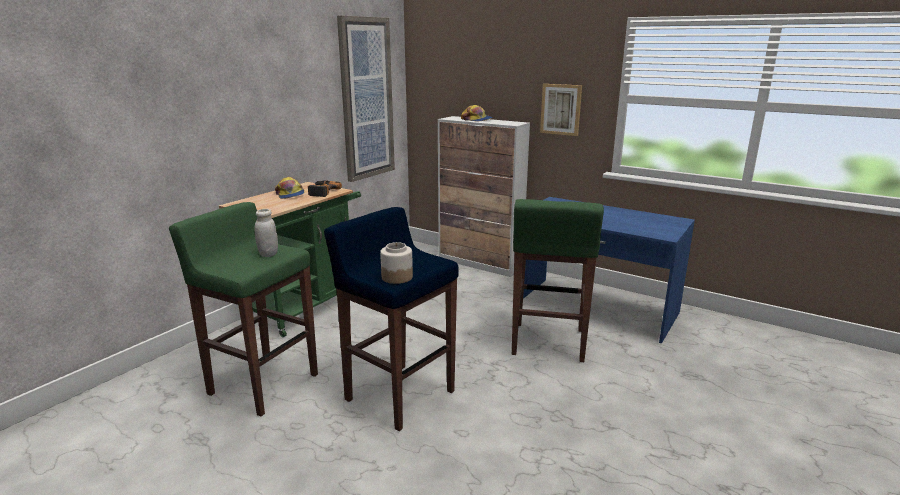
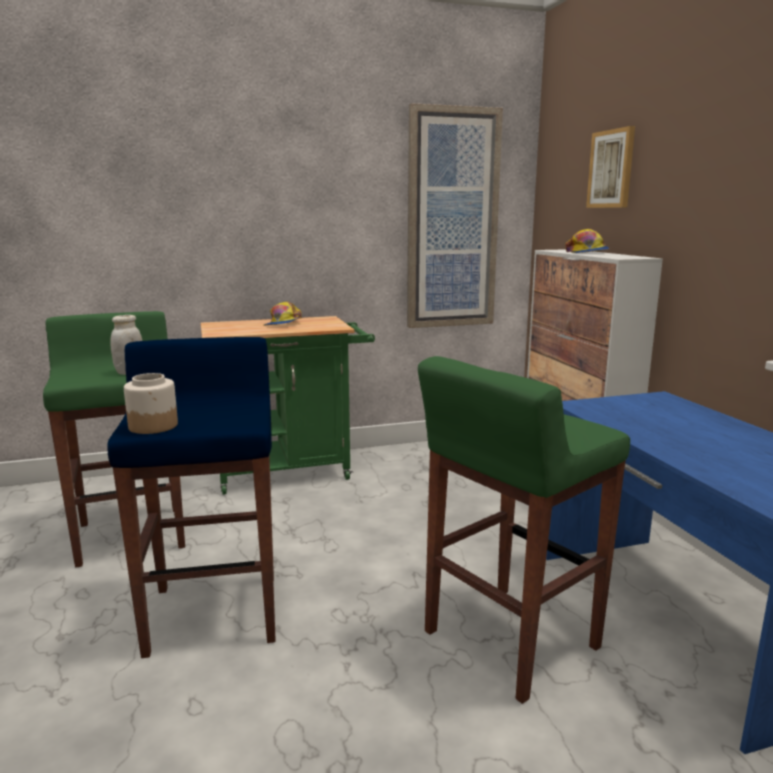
camera: 40 degrees right, 5 degrees down
power drill [308,181,342,197] -> none
picture [540,84,582,136] -> picture moved to [586,126,635,208]

